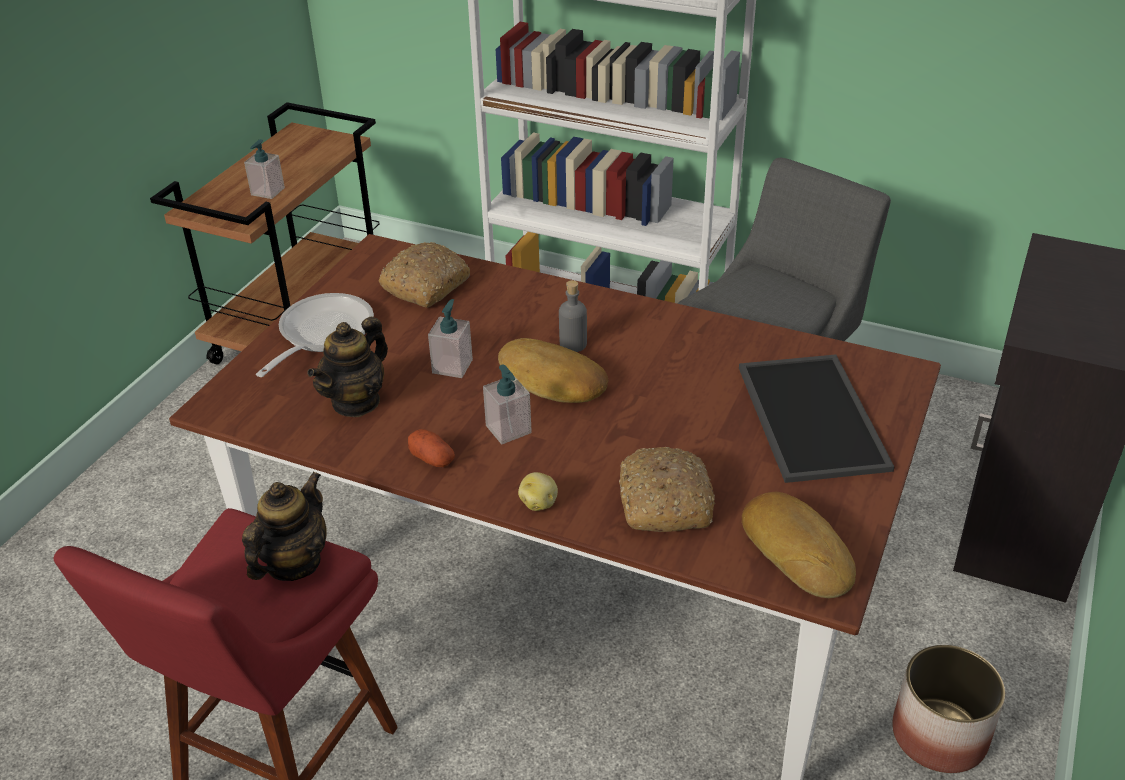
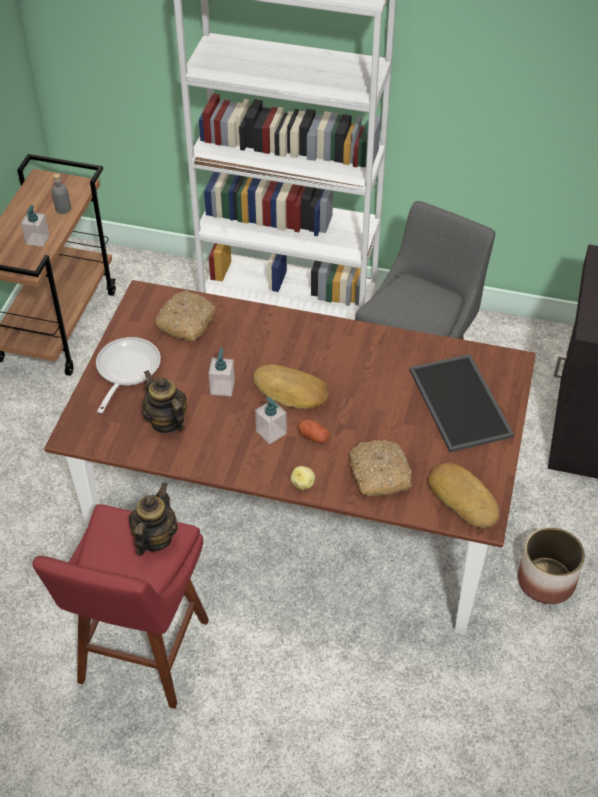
camera: 10 degrees left, 10 degrees up
teapot [307,317,388,417] -> teapot turned 120 degrees clockwise [142,370,187,434]
potato [408,429,455,467] -> potato moved to [298,419,330,443]
grey bottle [559,280,587,352] -> grey bottle moved to [52,173,71,214]

